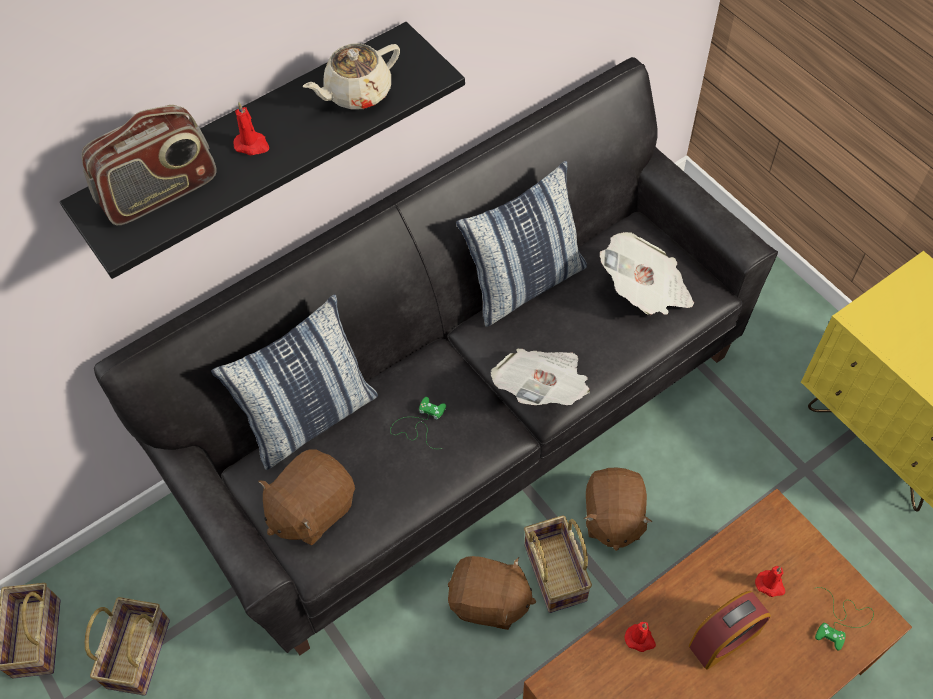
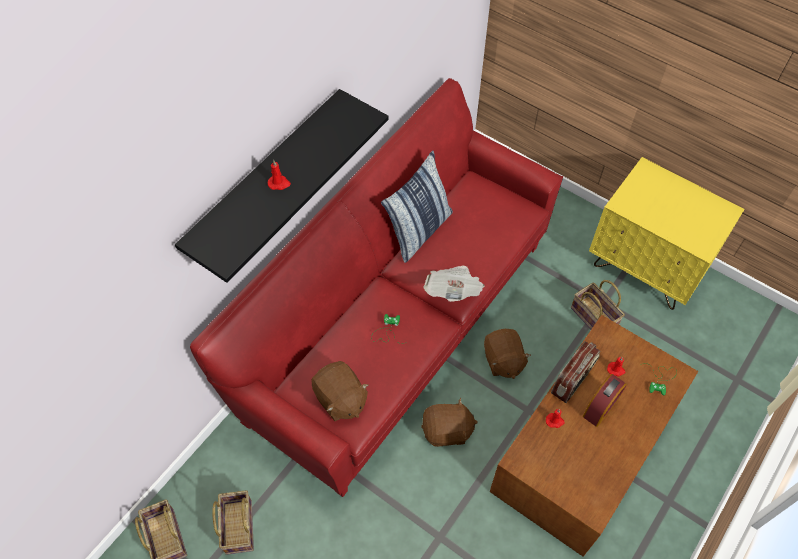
camera: 20 degrees left, 0 degrees up
radio [81,105,217,225] -> radio moved to [551,341,600,403]
black sofa [94,57,778,655] -> red sofa [190,78,563,497]
pillow [211,294,378,470] -> none
brown plush toy [258,449,355,545] -> brown plush toy turned 60 degrees counterclockwise [311,361,369,421]
beige teapot [303,43,400,110] -> none
basket [524,515,592,613] -> basket moved to [571,280,625,329]
newspaper [600,232,694,315] -> none

